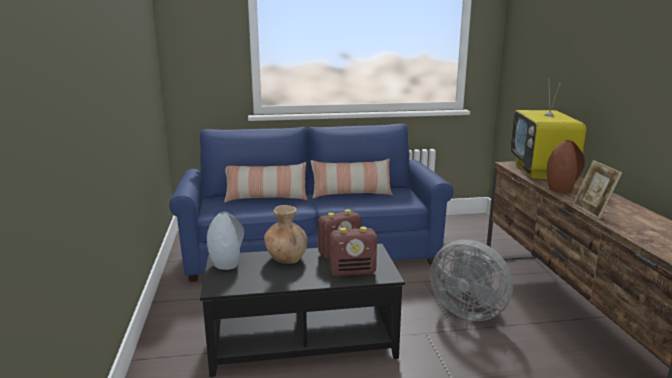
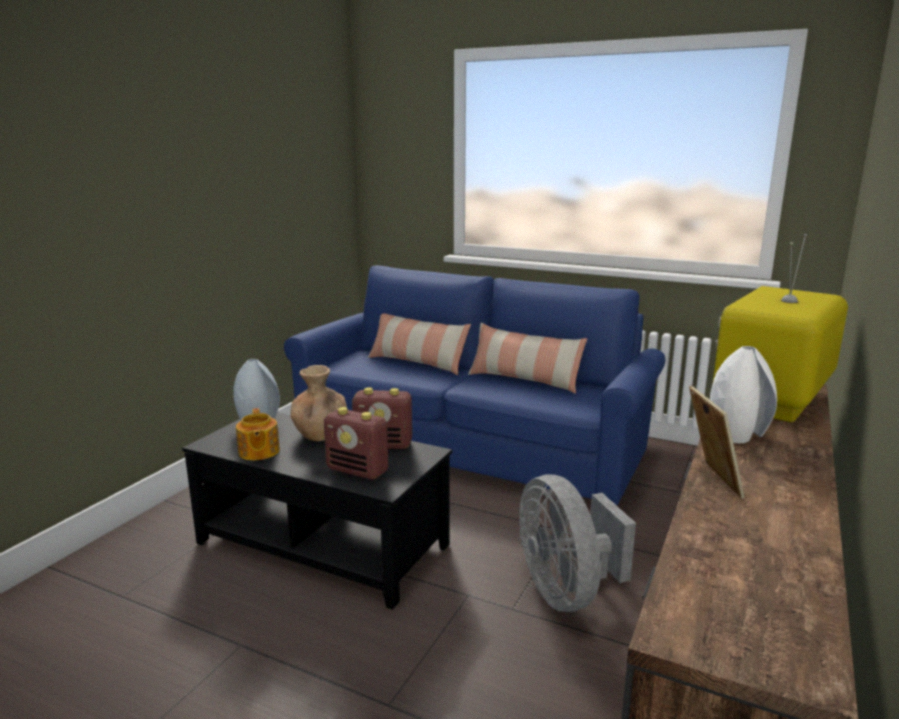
camera: 35 degrees right, 0 degrees up
brown vase [546,140,585,193] -> white vase [710,346,777,443]
picture frame [573,160,622,219] -> picture frame turned 150 degrees clockwise [689,385,745,499]
none -> teapot [236,408,280,460]

